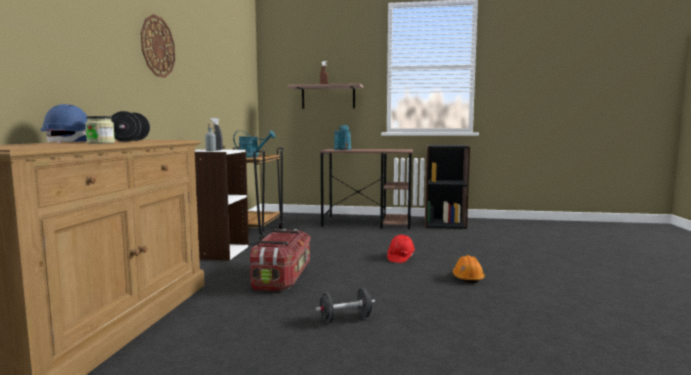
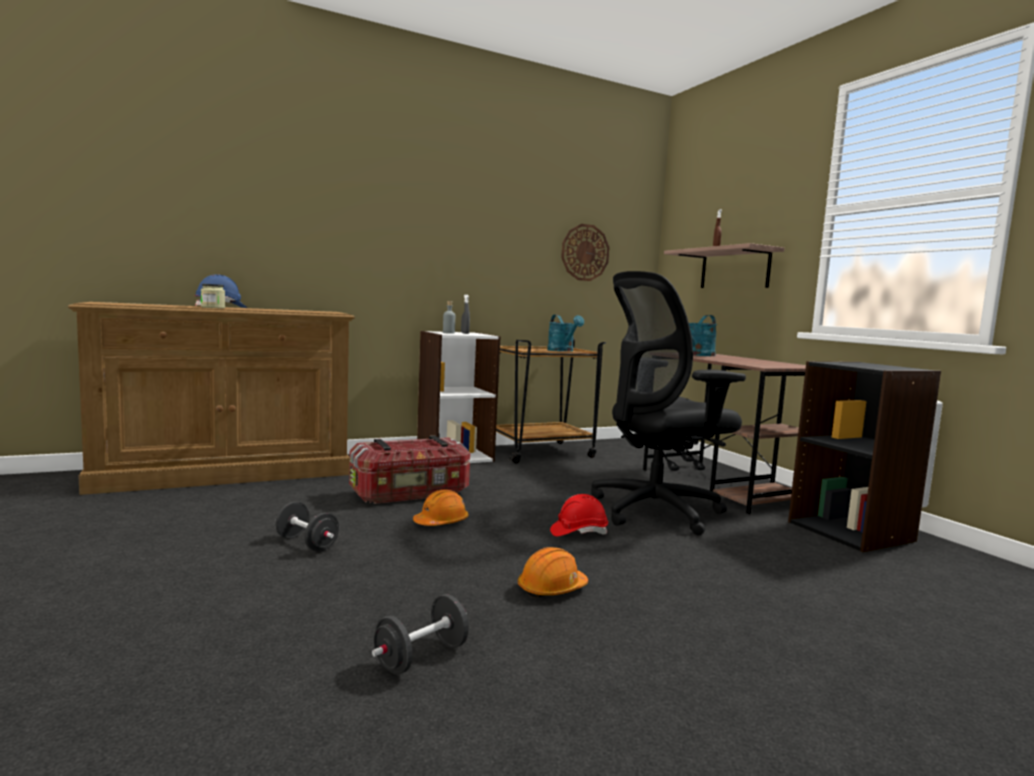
camera: 55 degrees right, 0 degrees up
black dumbbell [111,111,150,142] -> black dumbbell moved to [372,594,468,675]
wall clock [141,14,175,78] -> wall clock moved to [561,224,609,281]
none -> orange hard hat [413,490,469,526]
none -> black office chair [591,271,746,535]

